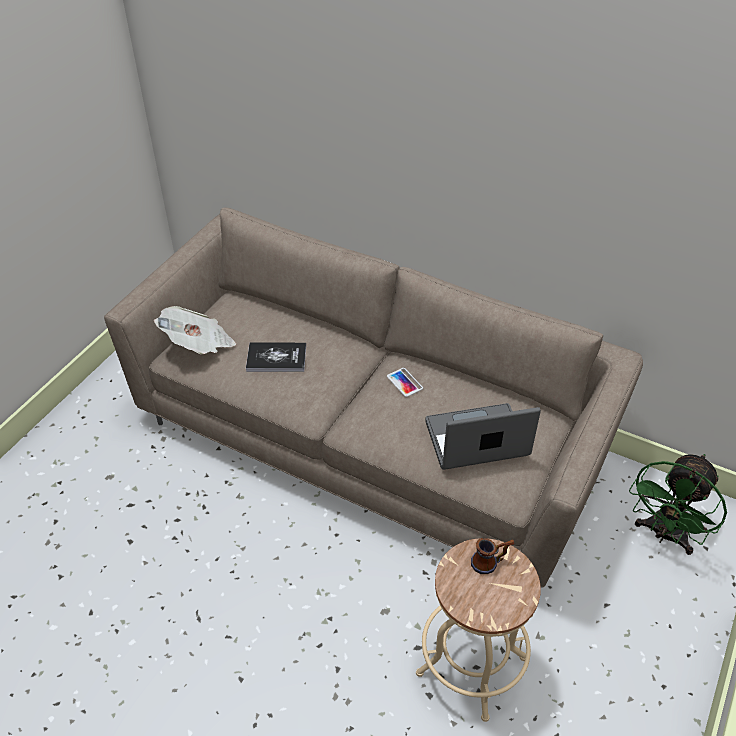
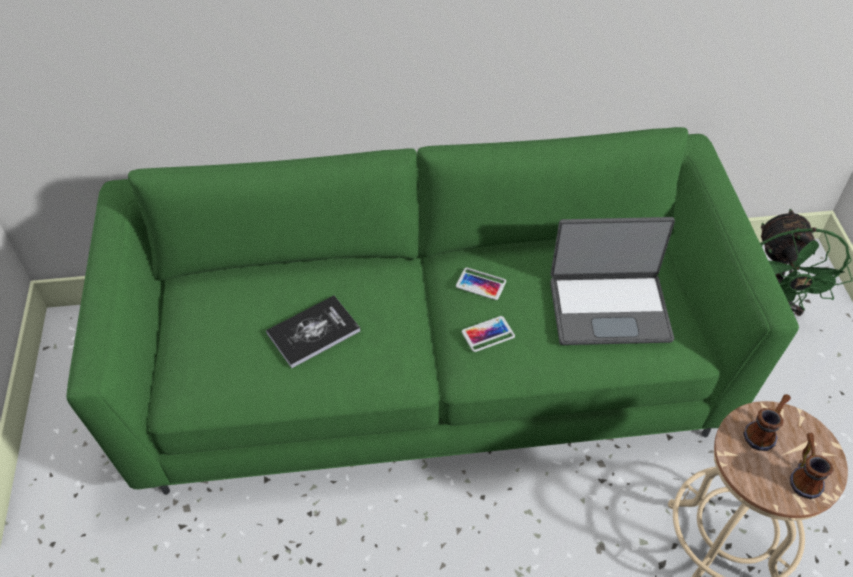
camera: 35 degrees left, 5 degrees up
beige sofa [104,207,643,588] -> green sofa [66,127,799,495]
newspaper [154,306,236,354] -> none
laptop [425,403,541,470] -> laptop turned 135 degrees counterclockwise [550,217,675,345]
none -> phone [462,316,515,352]
none -> mug [790,433,833,499]

